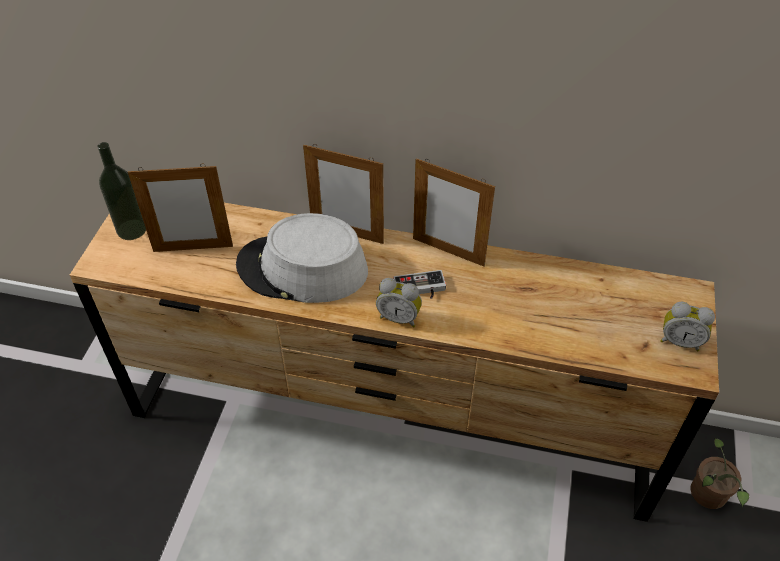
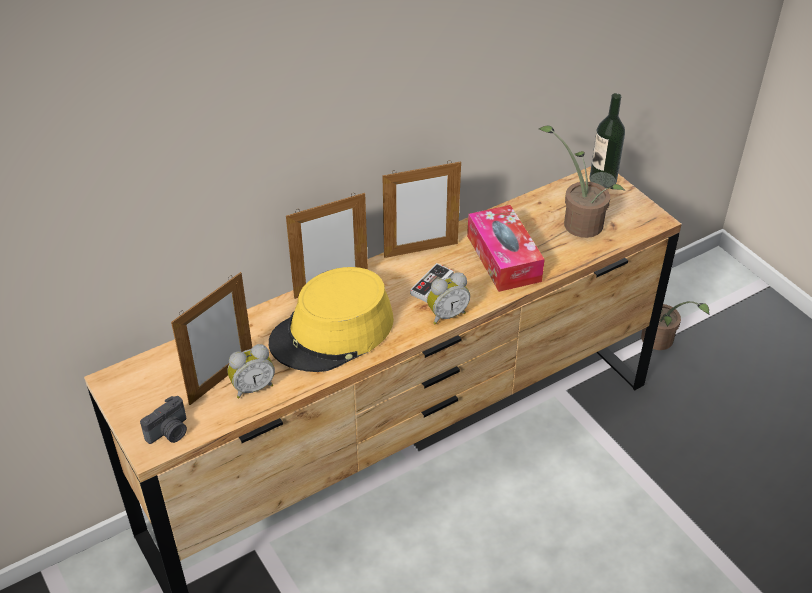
camera: 45 degrees left, 5 degrees down
bottle [97,142,146,240] -> bottle moved to [590,93,625,188]
grey hat [236,213,368,303] -> yellow hat [269,267,394,372]
alarm clock [660,301,715,352] -> alarm clock moved to [227,344,275,399]
none -> camera [140,396,187,444]
none -> tissue box [467,205,545,292]
none -> potted plant [539,126,625,238]

